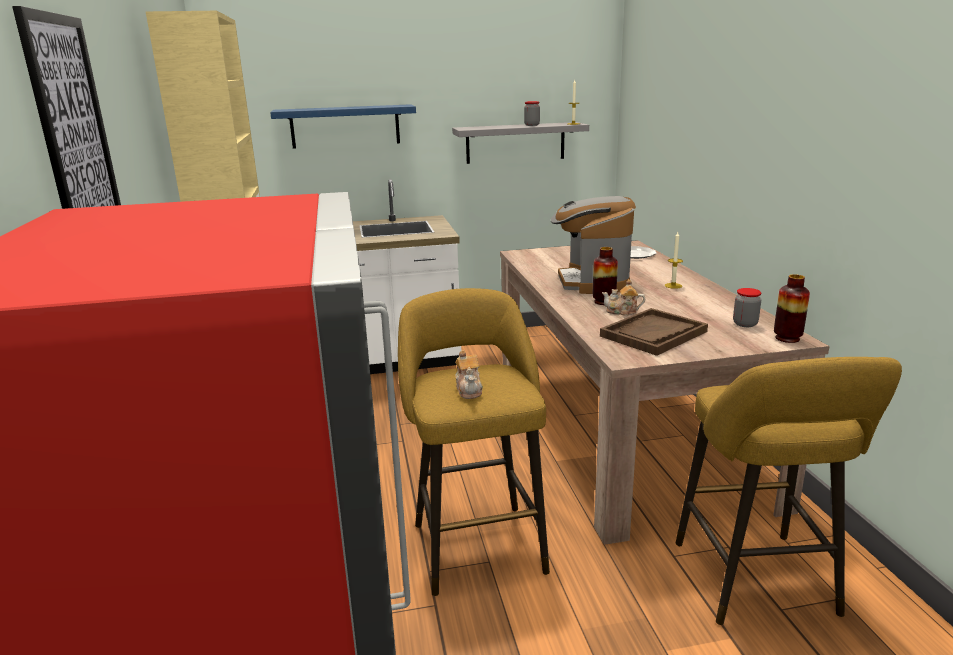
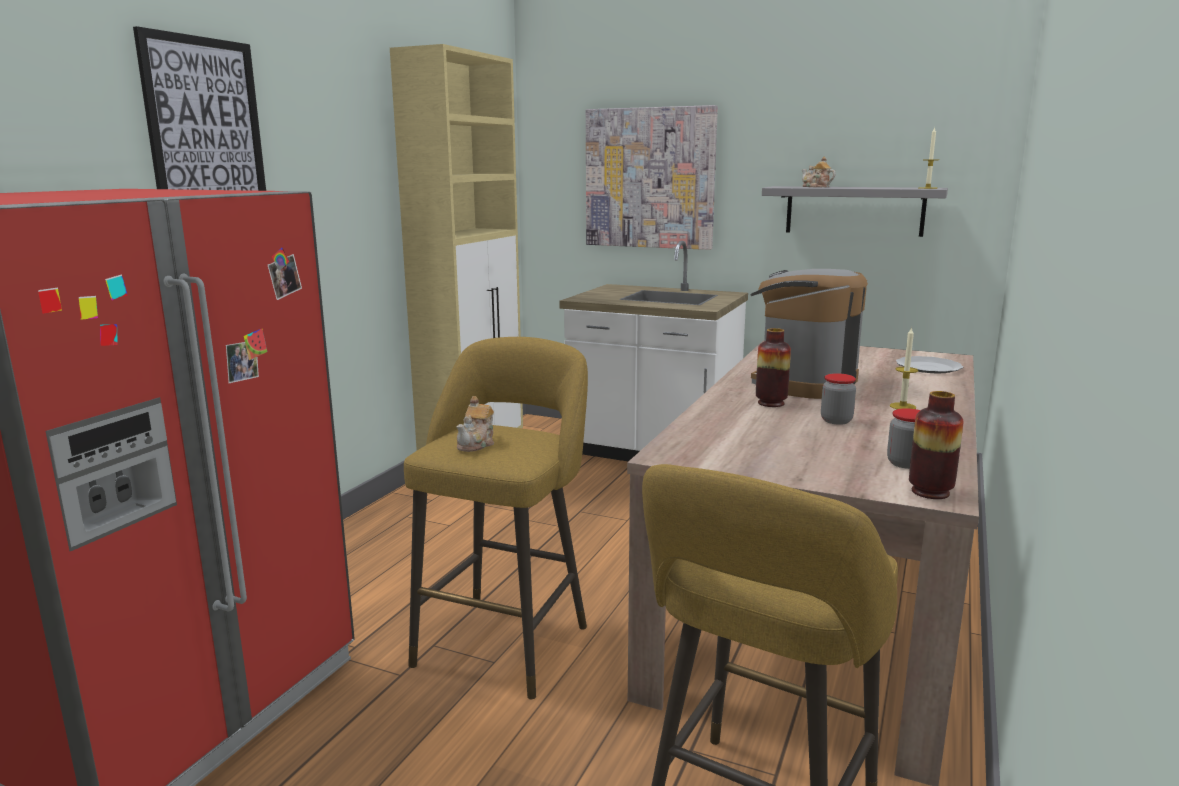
camera: 35 degrees right, 5 degrees down
blue shelf [270,104,416,148] -> picture [586,105,718,250]
jar [524,101,540,126] -> jar moved to [821,373,856,425]
brown tray [600,308,708,356] -> none
teapot [602,279,645,316] -> teapot moved to [802,156,836,187]

